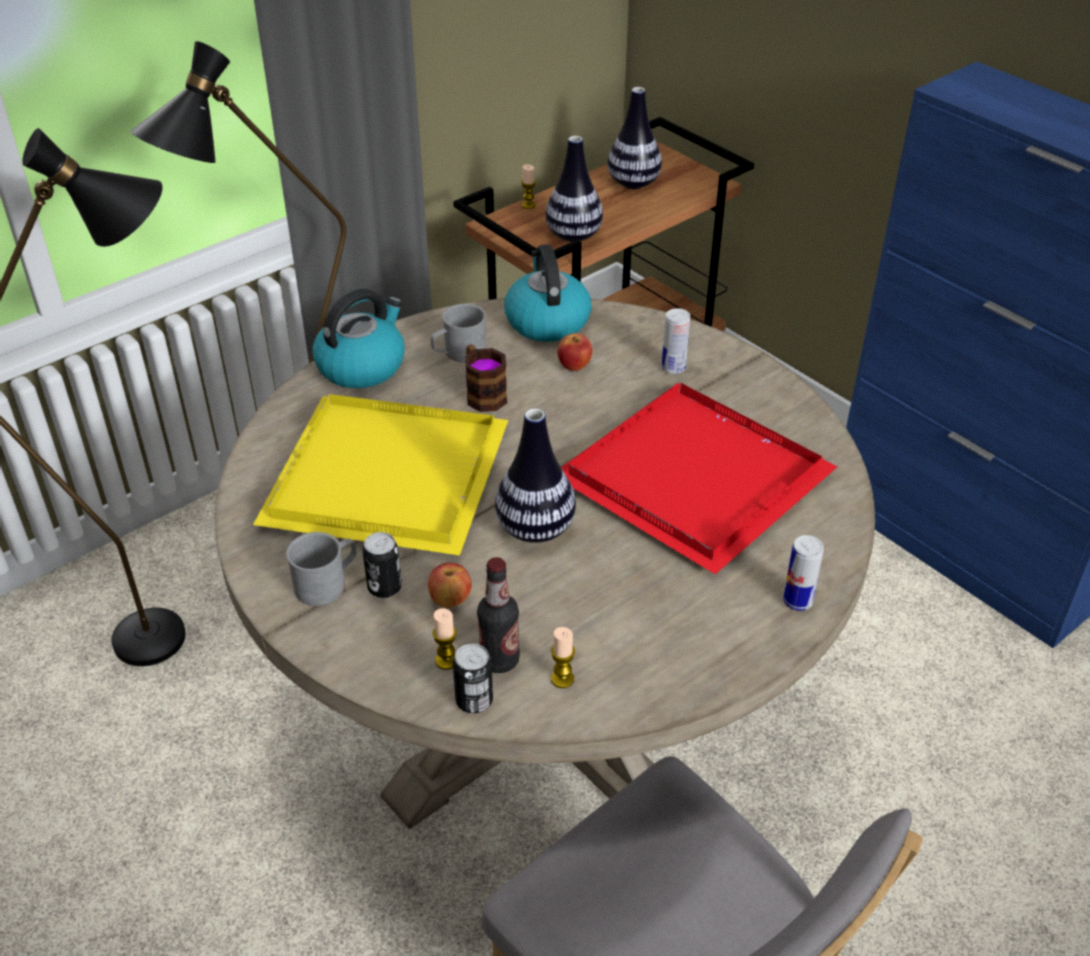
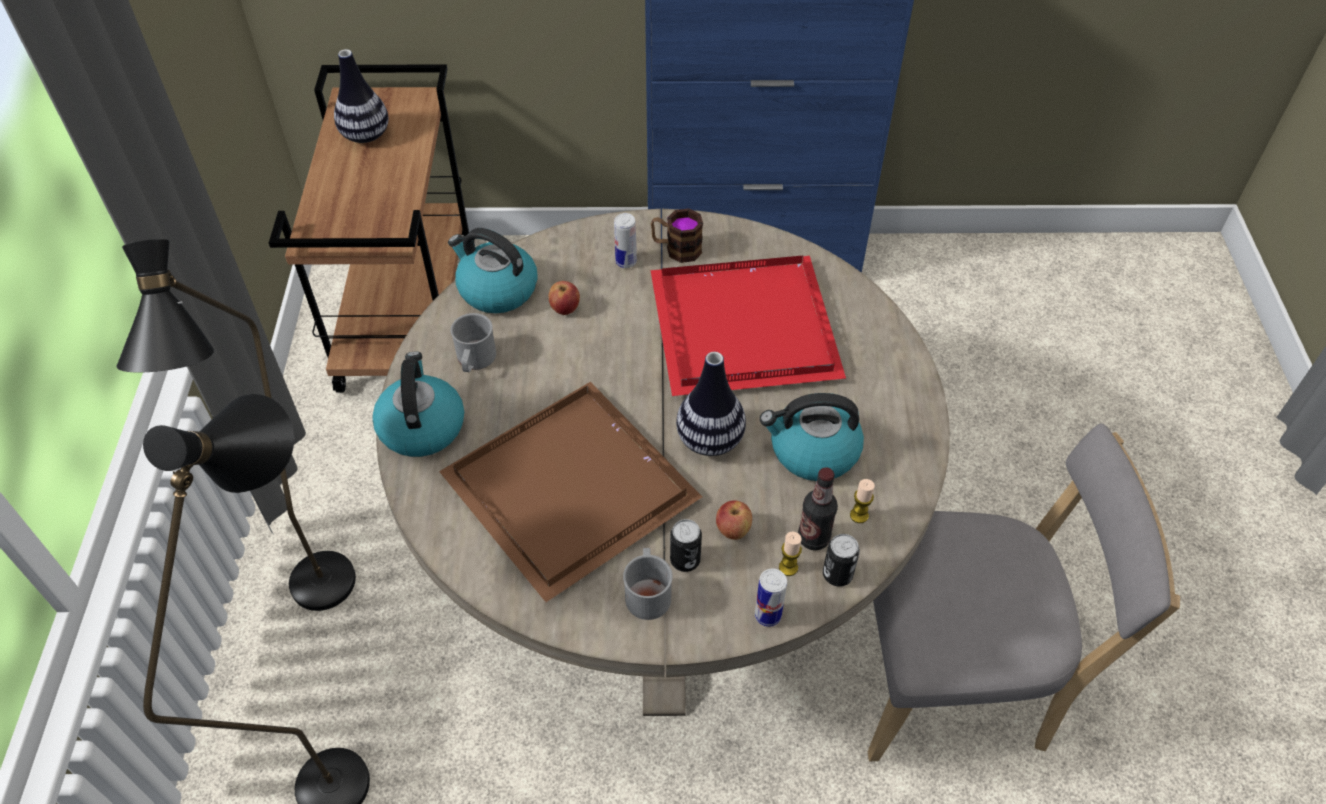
camera: 50 degrees left, 10 degrees up
yellow tray [253,394,508,555] -> brown tray [439,382,702,602]
mug [465,344,507,412] -> mug moved to [651,208,703,263]
candle [521,164,536,209] -> none
vase [545,136,603,242] -> none
can [783,535,824,611] -> can moved to [755,568,787,627]
none -> kettle [760,393,864,481]

